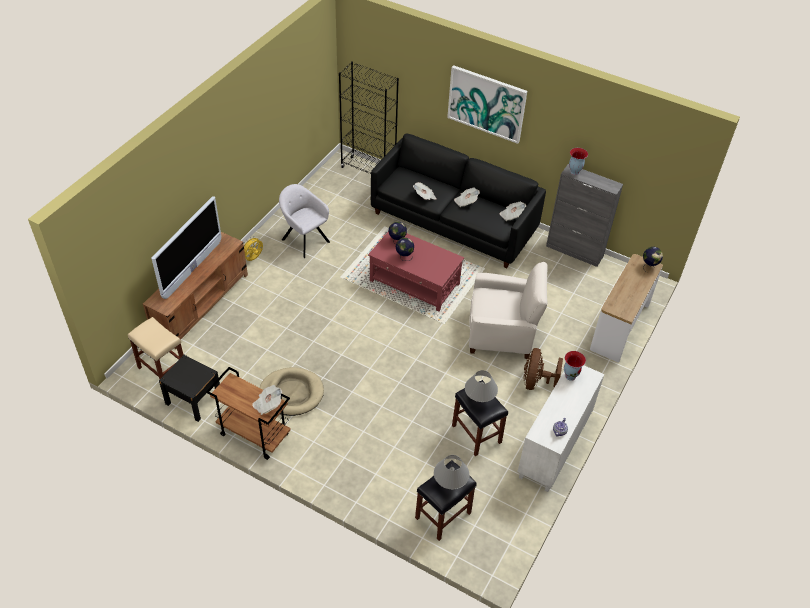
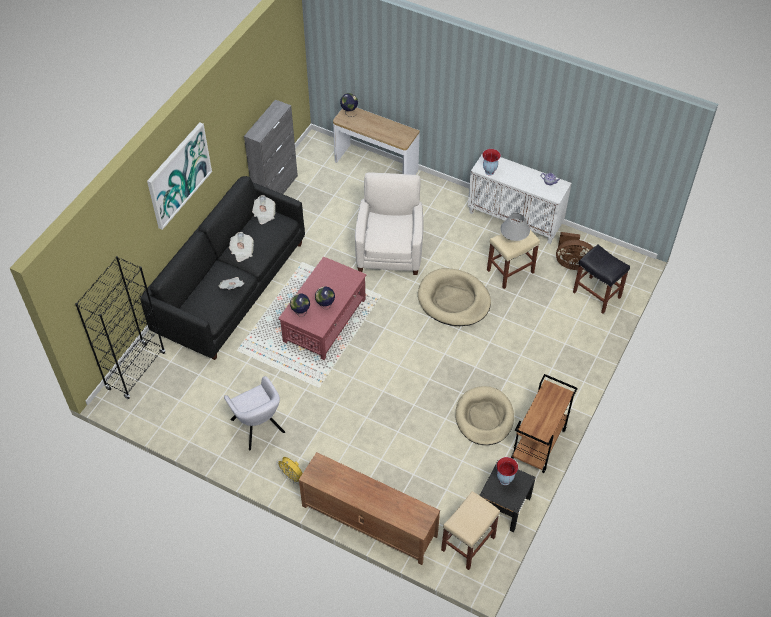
camera: 90 degrees left, 5 degrees up
television [151,196,221,299] -> none
newspaper [252,385,282,415] -> none
grey armchair [279,184,330,258] -> grey armchair turned 75 degrees counterclockwise [224,376,285,451]
grey table lamp [434,455,470,489] -> none
black stool [452,380,508,456] -> beige stool [487,222,540,289]
brown fan [524,348,563,390] -> brown fan moved to [556,232,593,270]
vase [569,148,588,175] -> vase moved to [496,457,518,485]
none -> beige dog bed [418,268,491,326]

